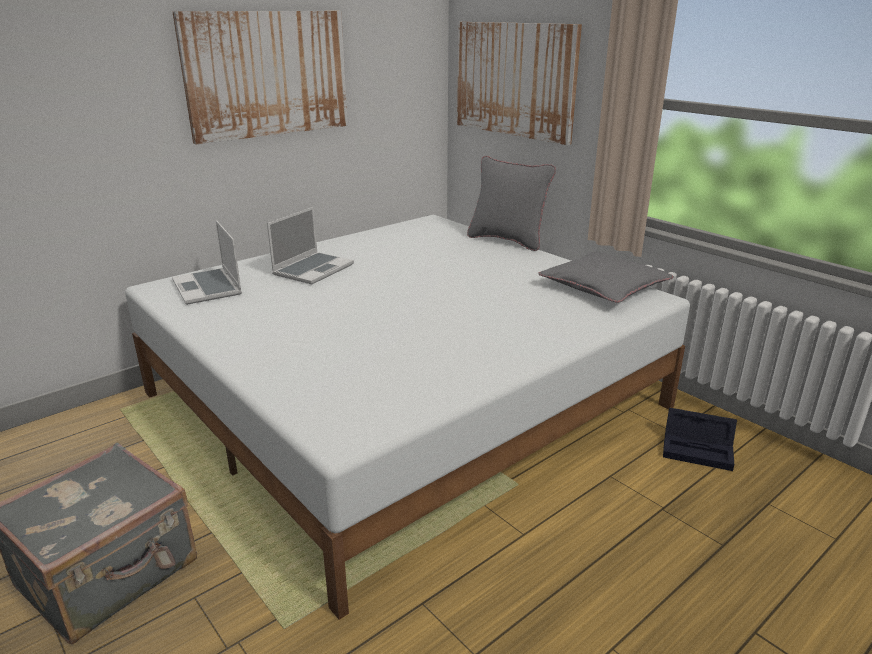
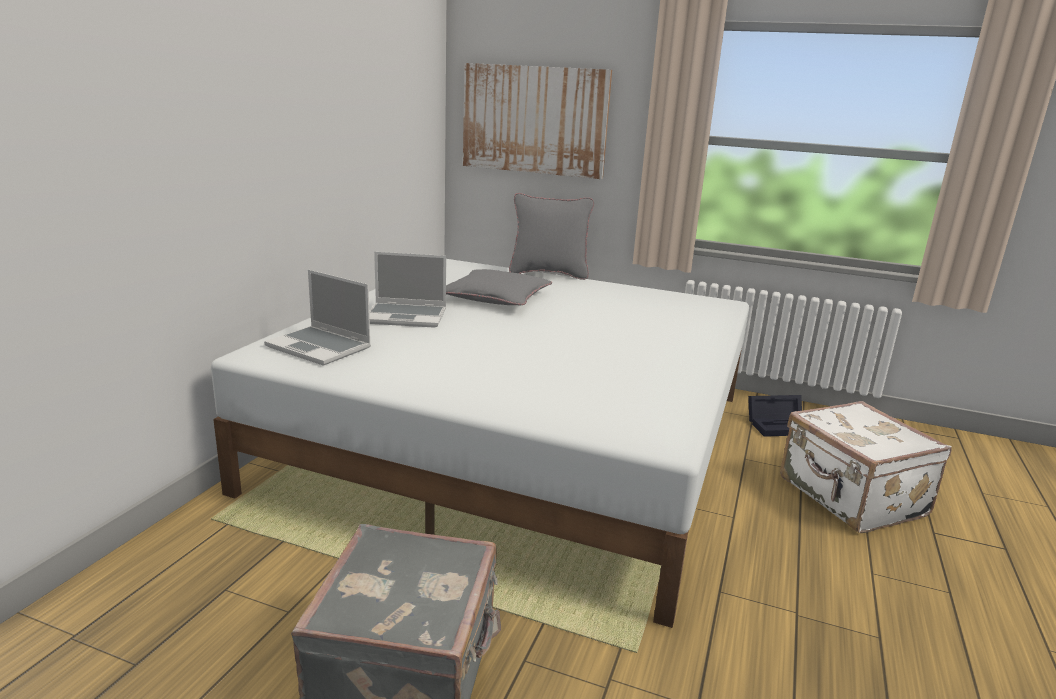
camera: 30 degrees left, 5 degrees down
picture [172,11,348,144] -> none
laptop [267,207,354,284] -> laptop turned 90 degrees clockwise [369,252,446,328]
grey pillow [538,252,674,303] -> grey pillow moved to [446,269,552,305]
none -> white suitcase [780,401,952,533]

